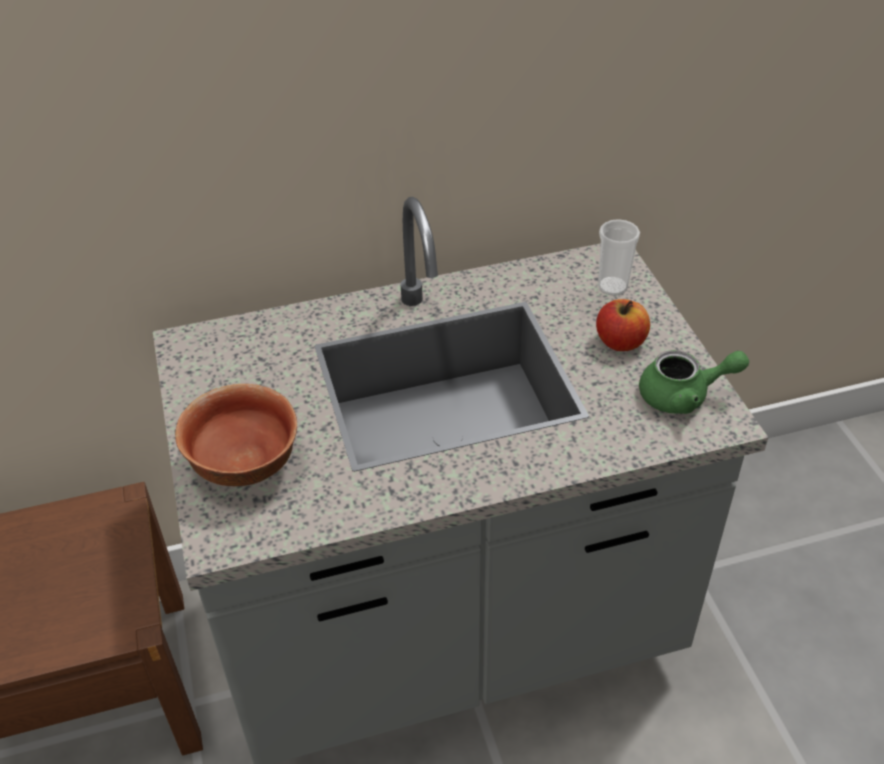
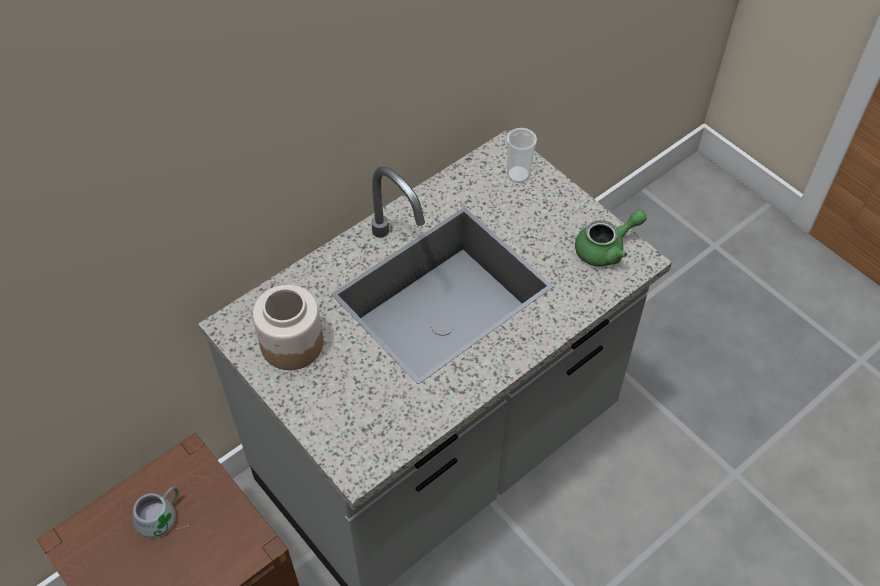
camera: 25 degrees left, 10 degrees up
bowl [175,384,297,487] -> none
apple [596,299,650,351] -> none
none -> grey mug [133,486,188,538]
none -> jar [252,285,323,370]

